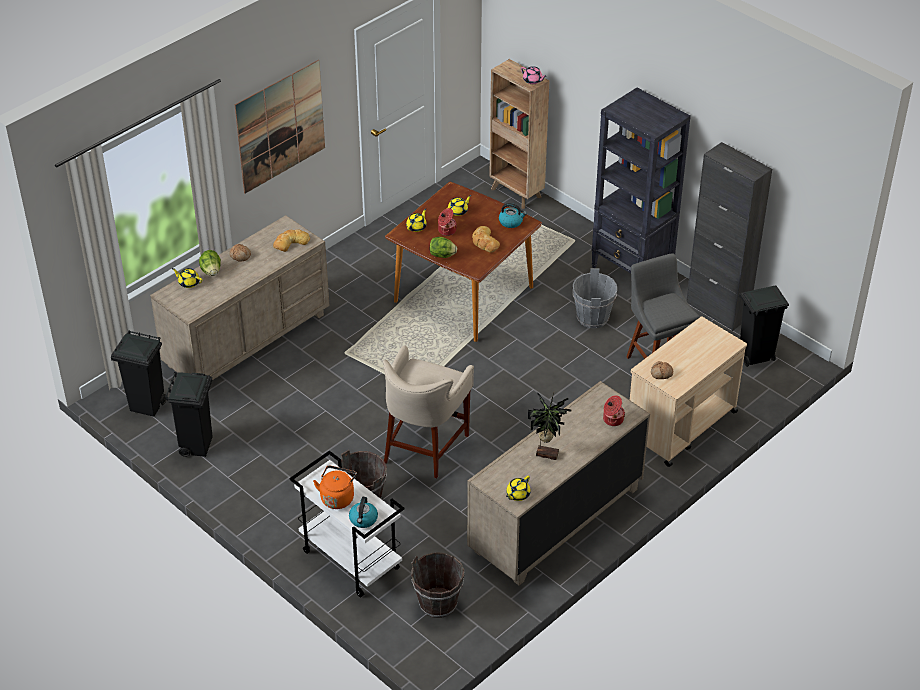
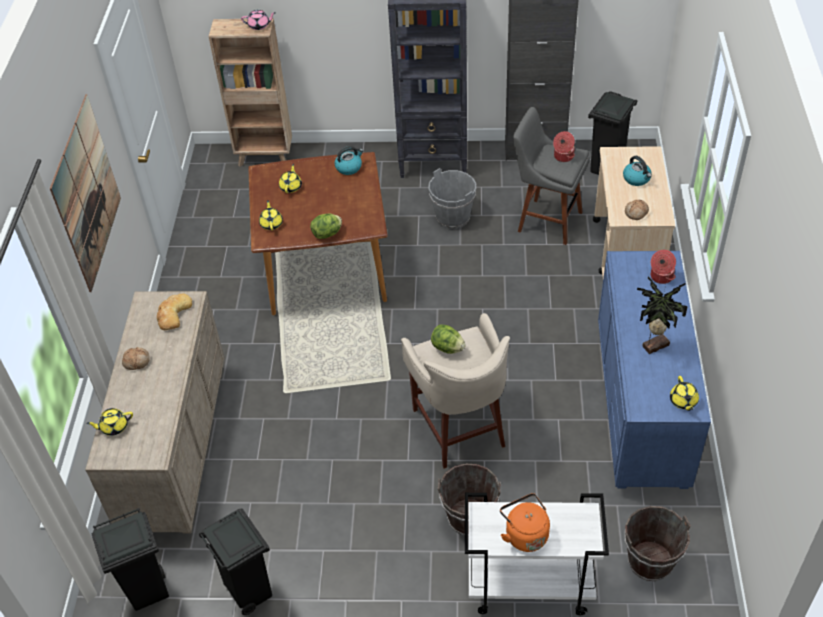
camera: 40 degrees left, 5 degrees up
lettuce [199,250,221,276] -> lettuce moved to [431,324,466,354]
kettle [349,497,378,528] -> kettle moved to [623,156,652,186]
cooking pot [438,208,457,236] -> cooking pot moved to [553,131,575,162]
beige dresser [467,381,650,586] -> blue dresser [598,251,711,489]
bread [472,226,500,253] -> none

